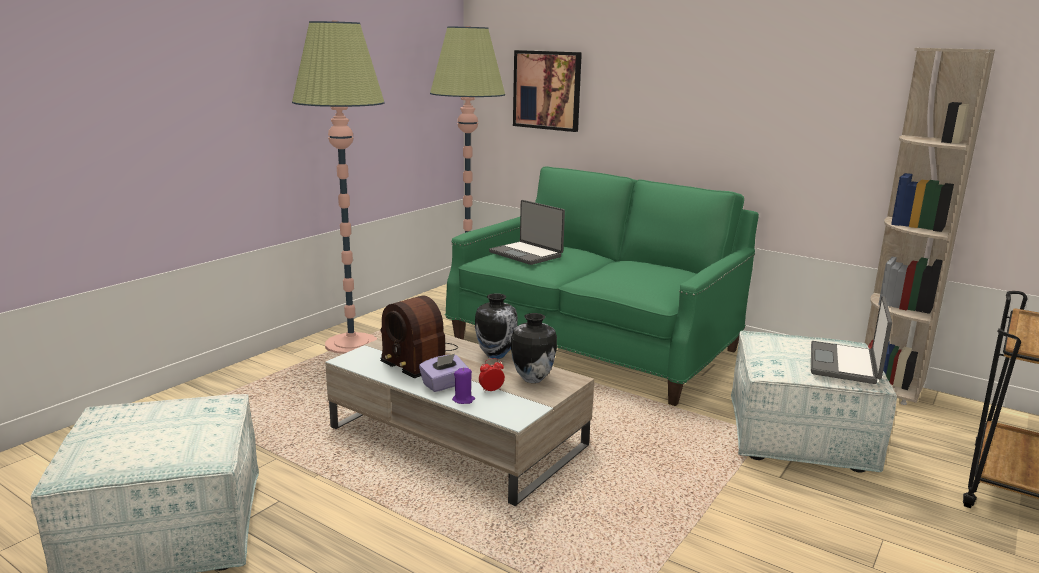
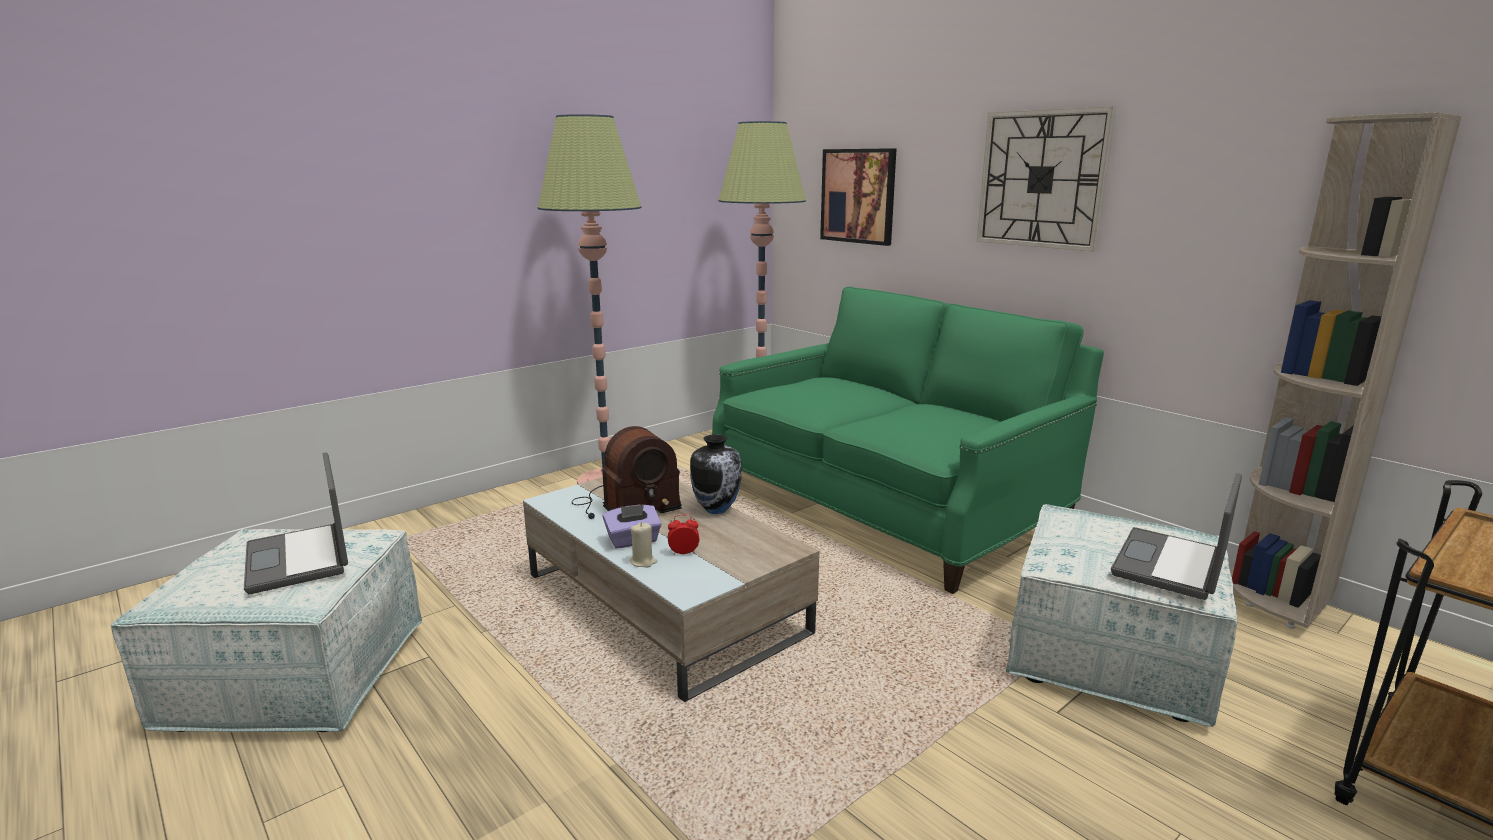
camera: 15 degrees right, 0 degrees up
radio [380,296,458,378] -> radio turned 90 degrees counterclockwise [572,426,682,519]
purple candle [452,367,475,404] -> beige candle [630,523,657,567]
laptop [489,200,565,265] -> laptop moved to [244,453,348,594]
vase [511,313,557,383] -> none
none -> wall clock [977,107,1116,252]

